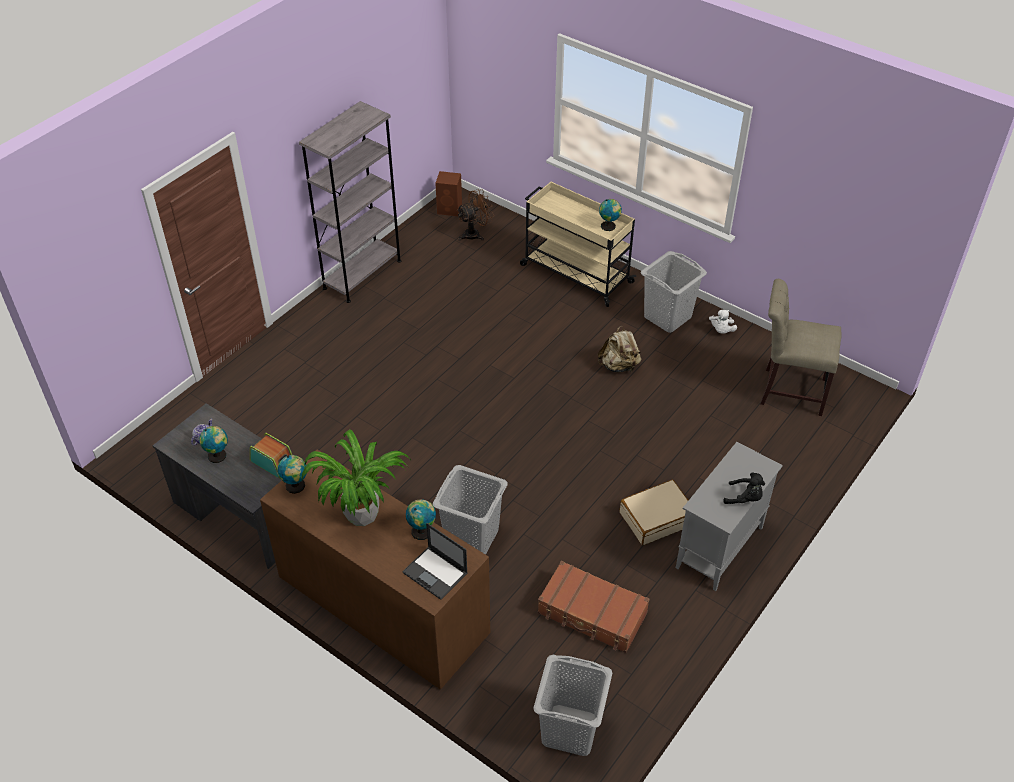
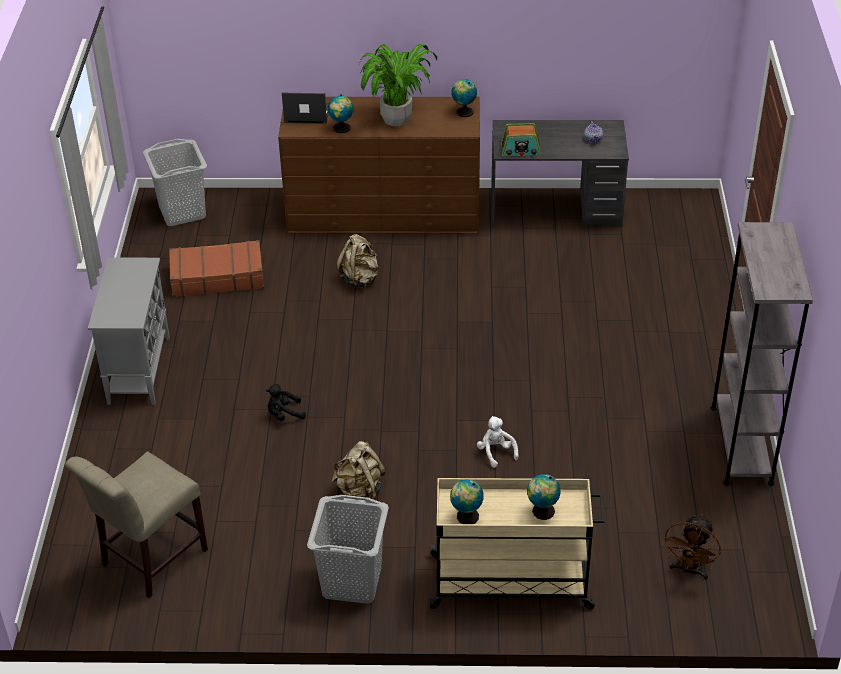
camera: 145 degrees right, 5 degrees down
globe [199,426,228,463] -> globe moved to [527,474,561,520]
grey laundry basket [433,465,508,555] -> beige backpack [336,234,378,288]
brown speaker [435,171,462,216] -> none
beige suitcase [620,480,689,545] -> none
white plush toy [709,310,737,334] -> white plush toy moved to [477,416,518,468]
black plush toy [723,472,765,504] -> black plush toy moved to [266,384,306,421]
beige chair [760,279,842,416] -> beige chair turned 150 degrees clockwise [65,451,208,598]

